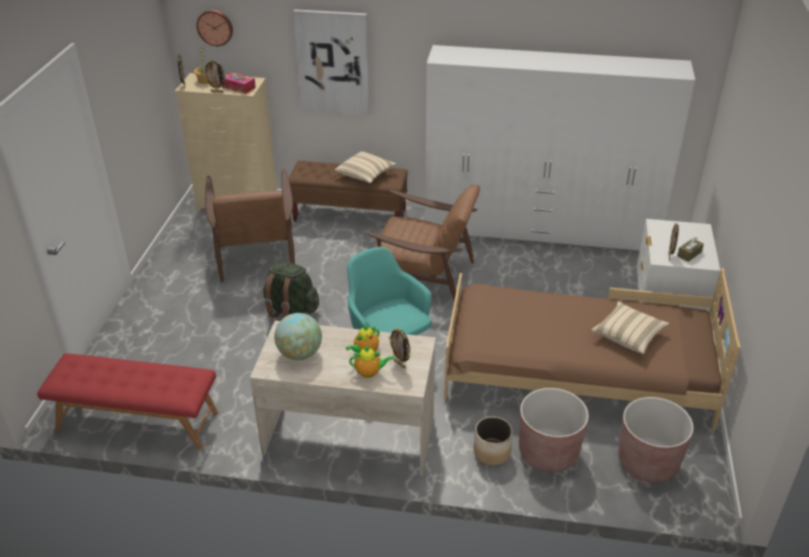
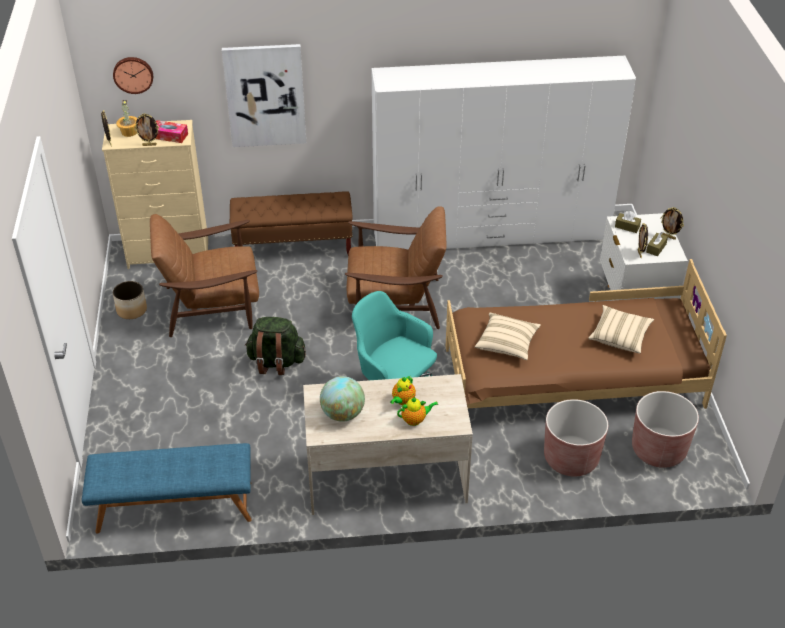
camera: 15 degrees left, 5 degrees up
red bench [37,353,218,450] -> blue bench [82,443,252,534]
brown armchair [205,168,295,282] -> brown armchair turned 105 degrees clockwise [150,214,259,337]
beige pillow [334,151,396,183] -> beige pillow moved to [475,313,541,360]
picture frame [389,328,411,369] -> picture frame moved to [660,207,684,240]
planter [474,417,513,465] -> planter moved to [113,281,147,319]
none -> brown tissue box [615,211,641,233]

